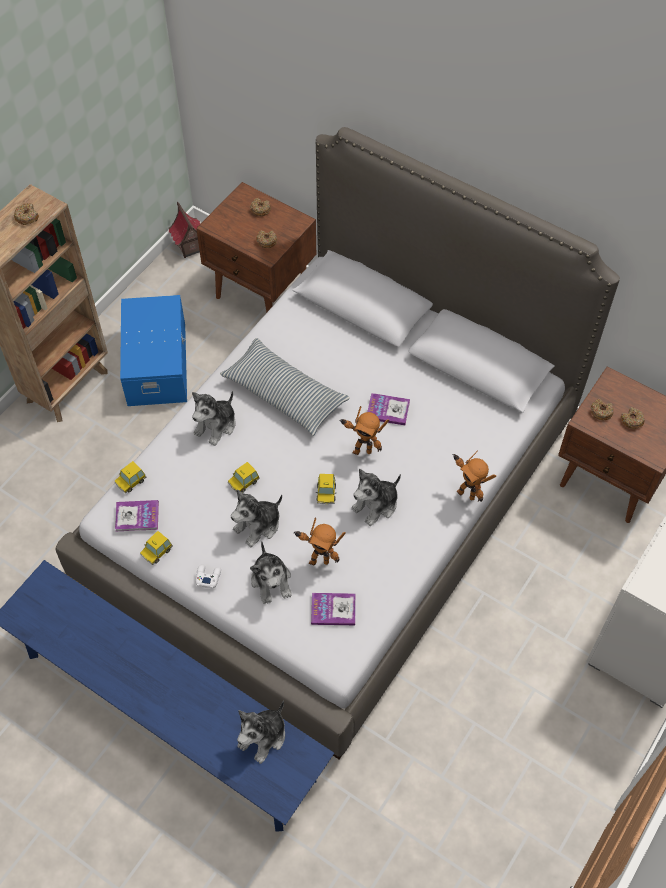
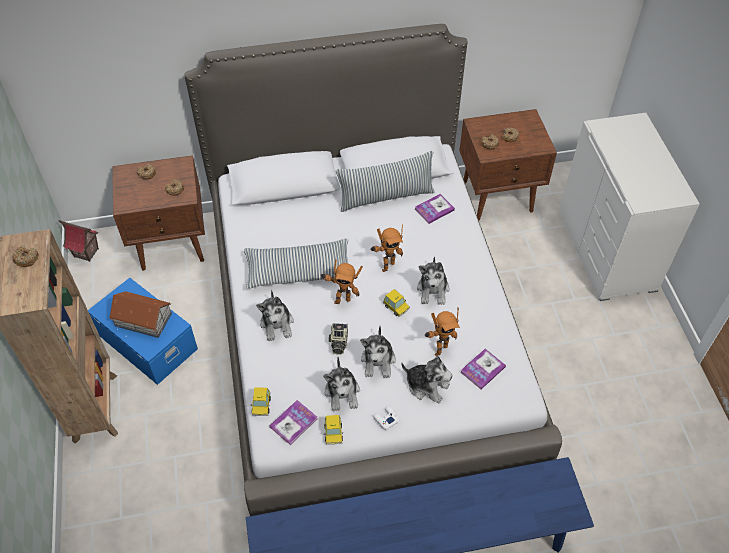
camera: 45 degrees left, 5 degrees down
toy car [228,462,260,493] -> camera [329,323,348,355]
plush toy [237,701,285,764] -> plush toy moved to [323,357,360,412]
book [367,393,410,425] -> book moved to [415,194,455,224]
toy robot [454,450,496,502] -> toy robot moved to [320,260,363,304]
none -> toy house [109,291,172,338]
none -> pillow [336,151,435,212]

